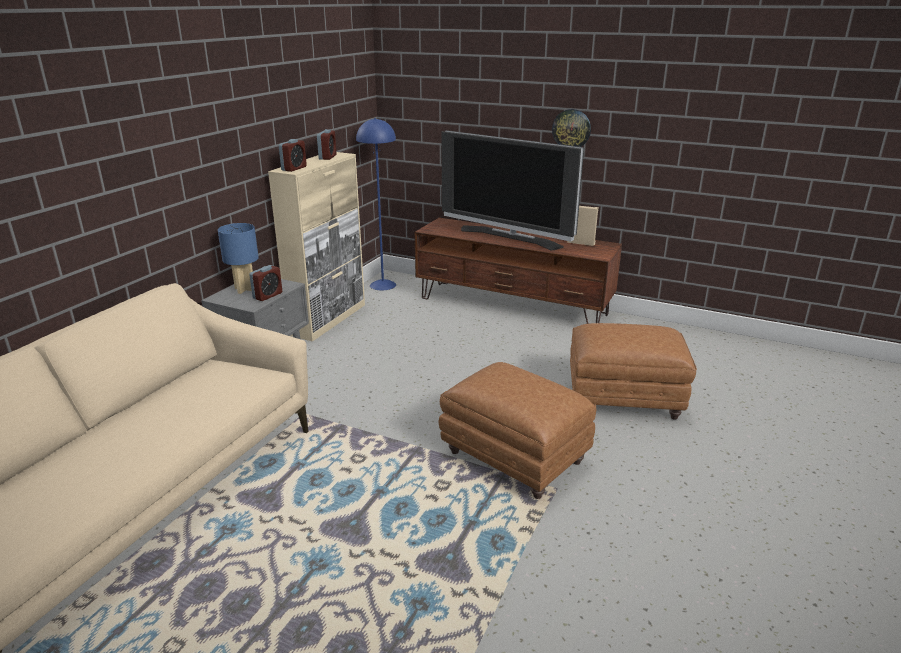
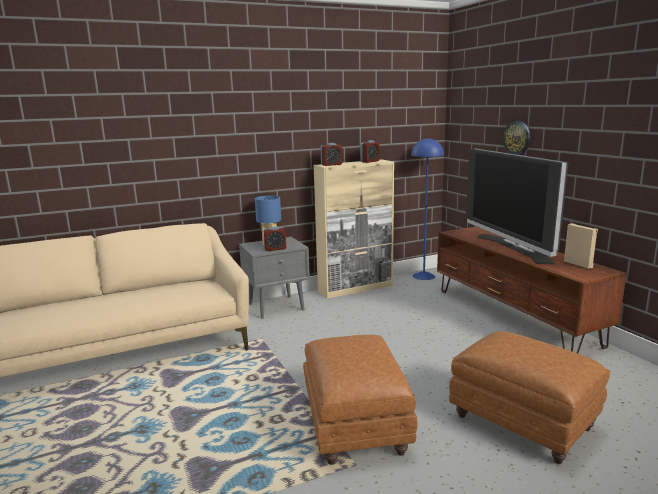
camera: 40 degrees right, 10 degrees down
wall clock [552,109,591,147] -> wall clock moved to [503,121,530,155]

